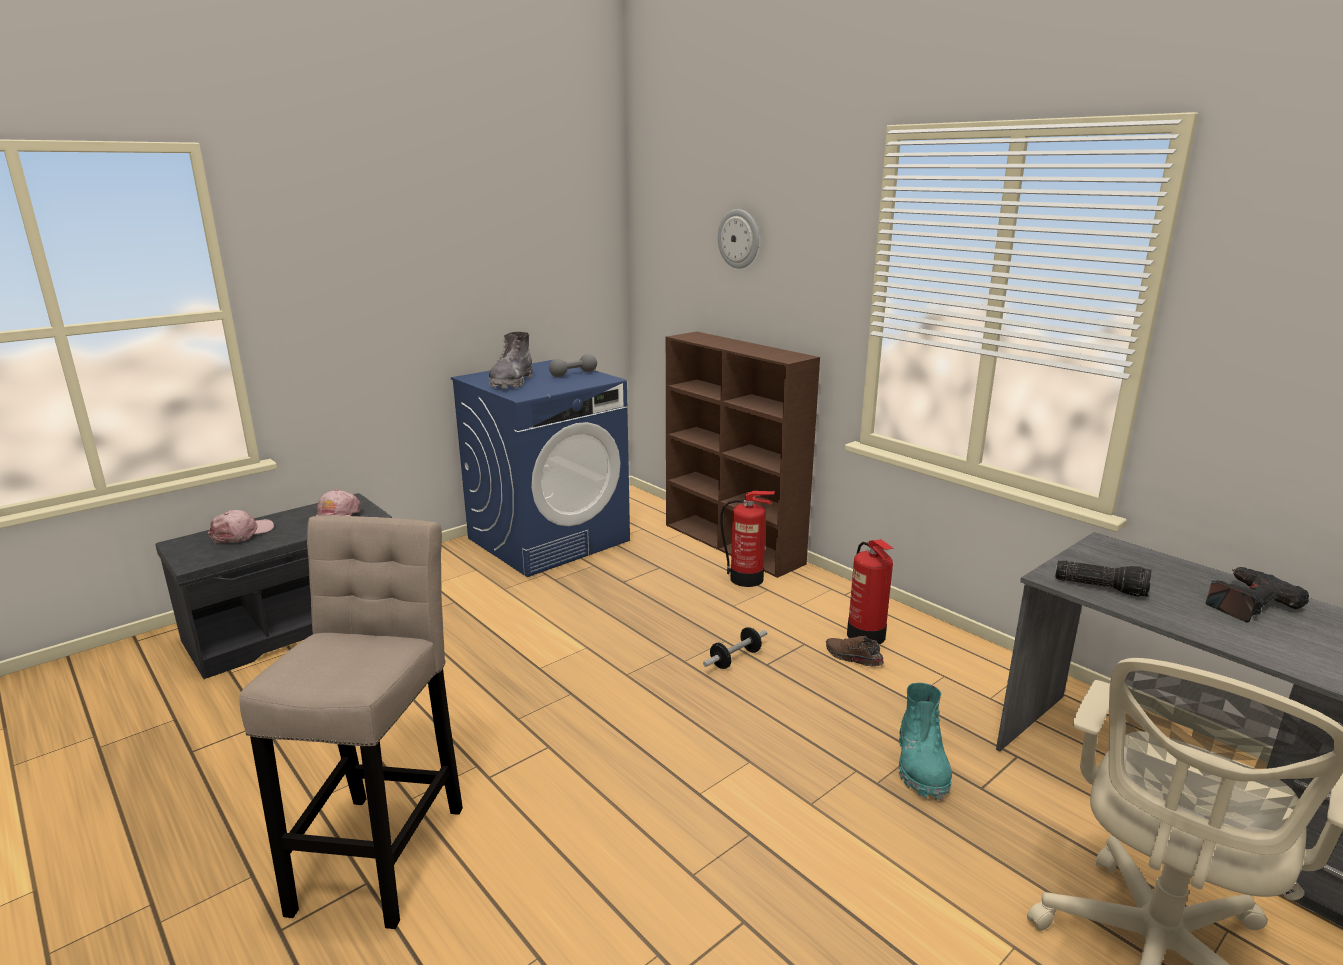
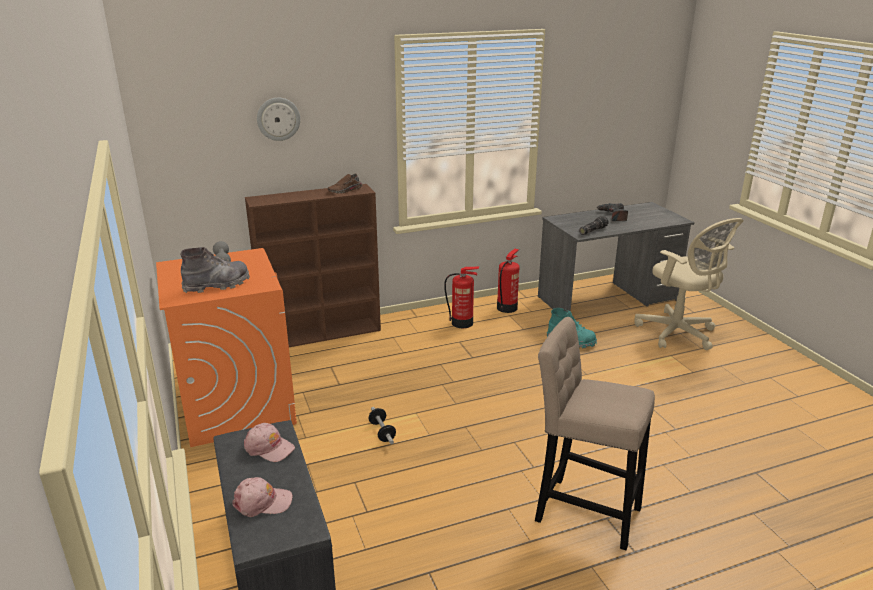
camera: 70 degrees left, 5 degrees up
pink cap [208,510,274,543] -> pink cap turned 120 degrees clockwise [232,477,293,517]
blue washing machine [451,360,630,577] -> orange washing machine [156,248,297,447]
grey boot [489,332,533,388] -> grey boot turned 60 degrees counterclockwise [180,247,250,293]
dumbbell [703,627,767,669] -> dumbbell moved to [369,407,396,444]
fire extinguisher [720,491,775,587] -> fire extinguisher moved to [497,249,519,313]
brown shoe [826,636,884,666] -> brown shoe moved to [327,173,363,194]

